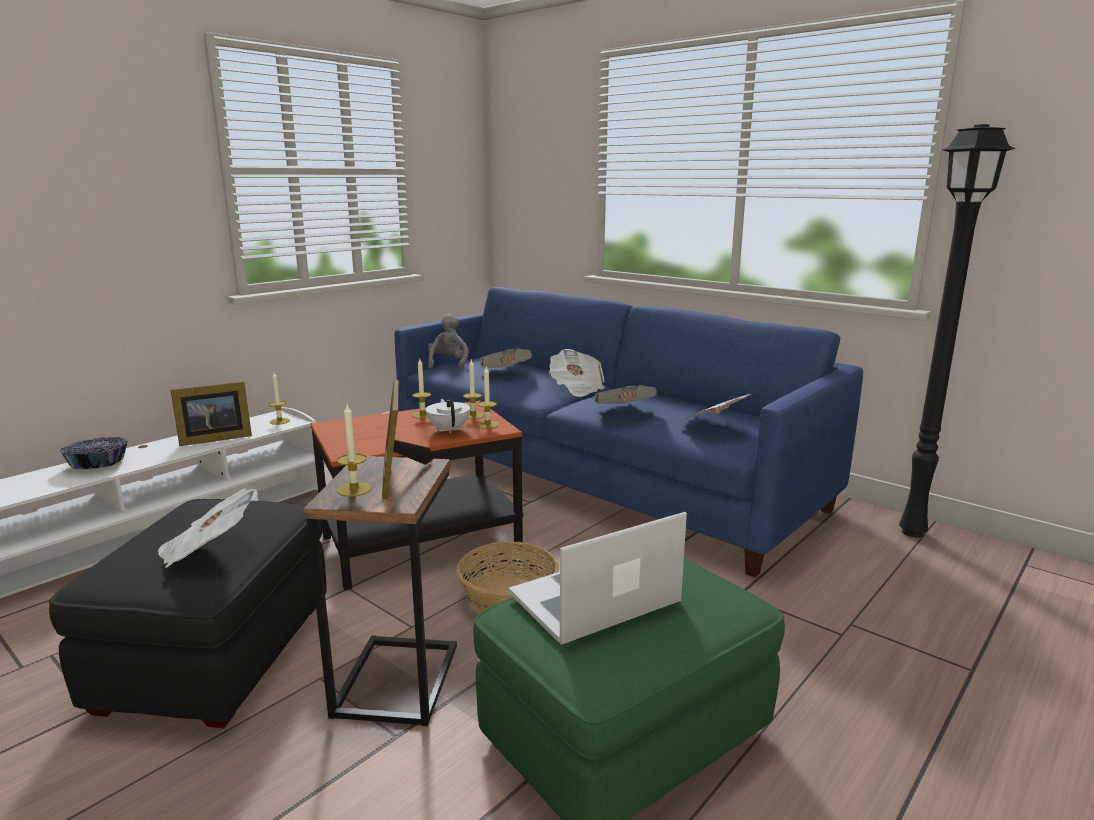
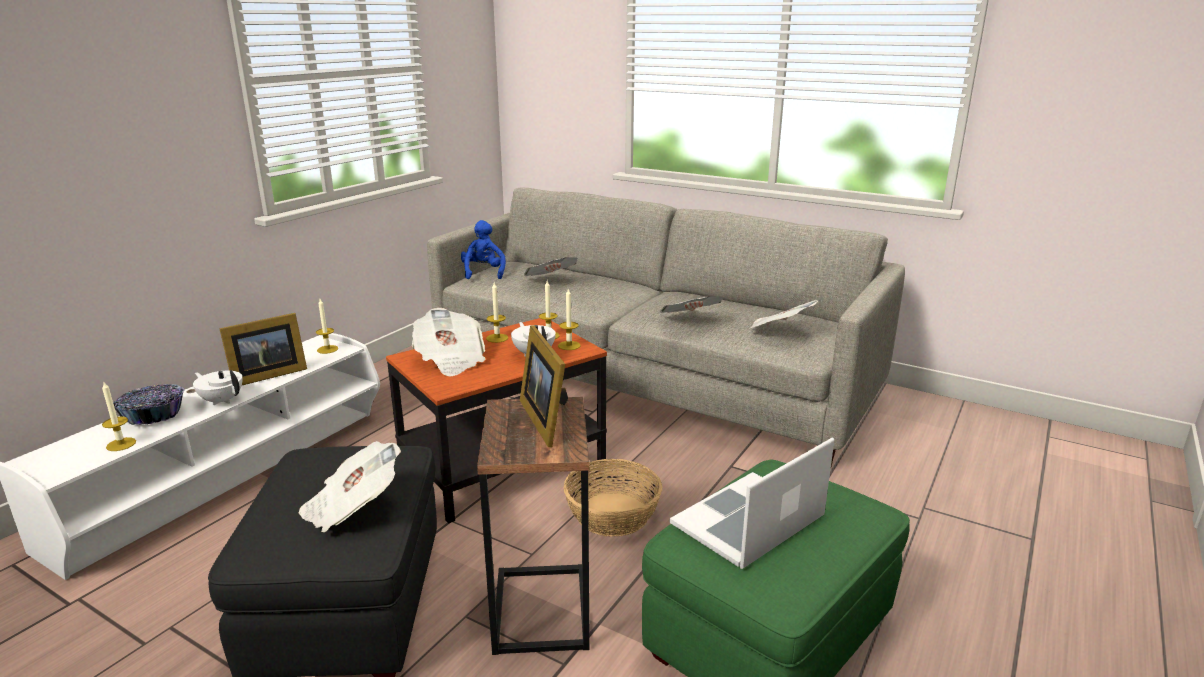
camera: 10 degrees left, 5 degrees up
candle [337,405,372,497] -> candle moved to [102,382,136,451]
blue sofa [395,287,863,577] -> grey sofa [427,187,905,466]
grey plush toy [428,314,469,370] -> blue plush toy [461,220,506,279]
newspaper [549,349,605,397] -> newspaper moved to [412,308,485,377]
black floor lamp [899,124,1015,538] -> none
none -> white teapot [193,370,243,405]

